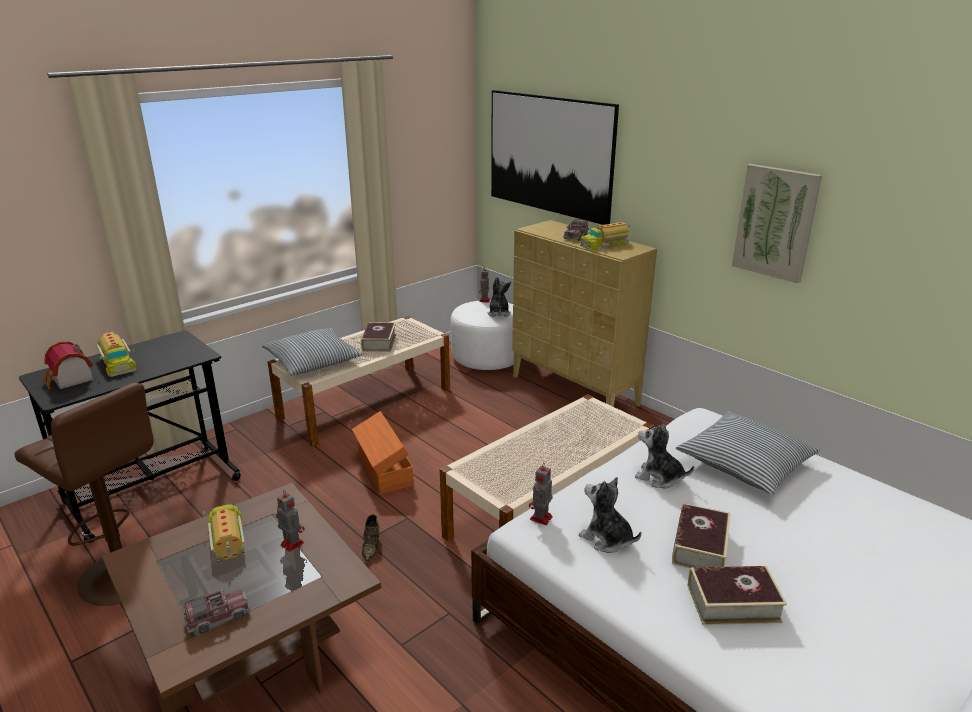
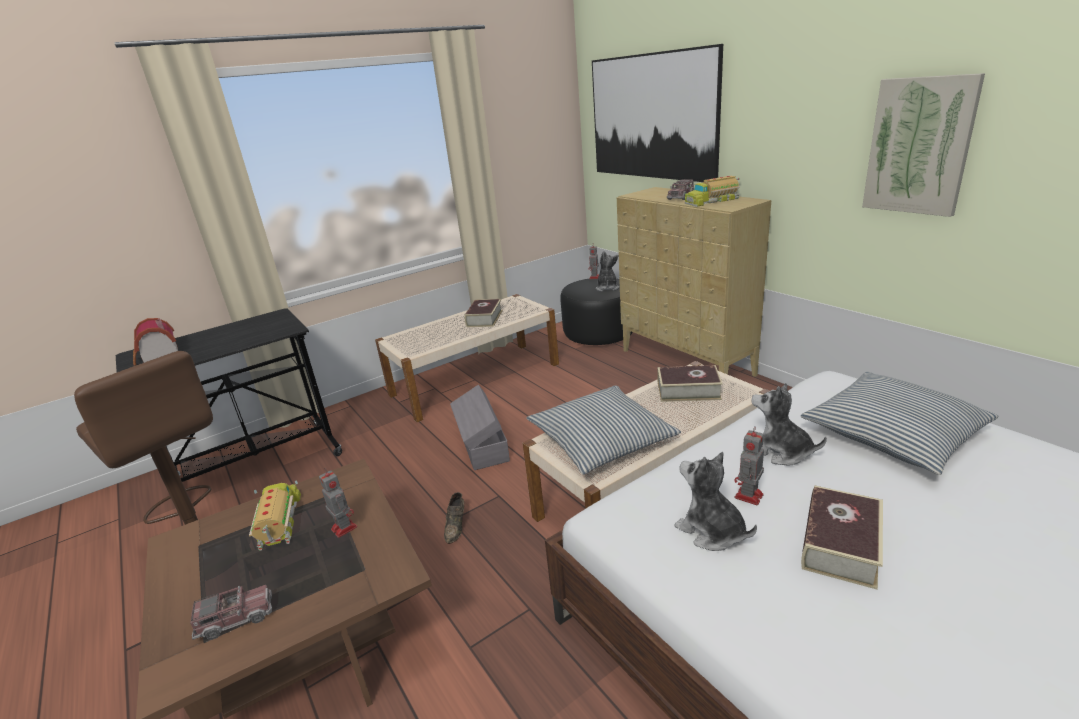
camera: 10 degrees right, 0 degrees up
toy truck [97,332,137,377] -> none
pillow [262,328,362,376] -> pillow moved to [527,385,681,475]
orange storage box [352,411,414,495] -> grey storage box [450,385,510,470]
white ottoman [450,300,514,370] -> black ottoman [560,279,633,345]
toy robot [529,463,553,525] -> toy robot moved to [734,426,764,505]
book [688,566,787,625] -> book moved to [658,365,723,402]

